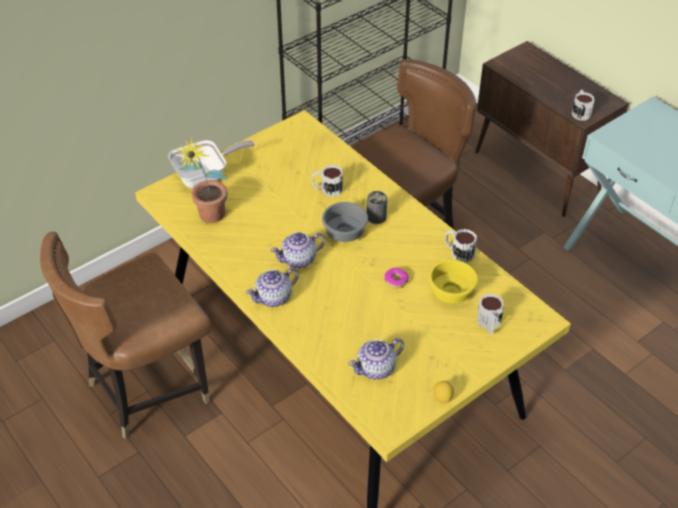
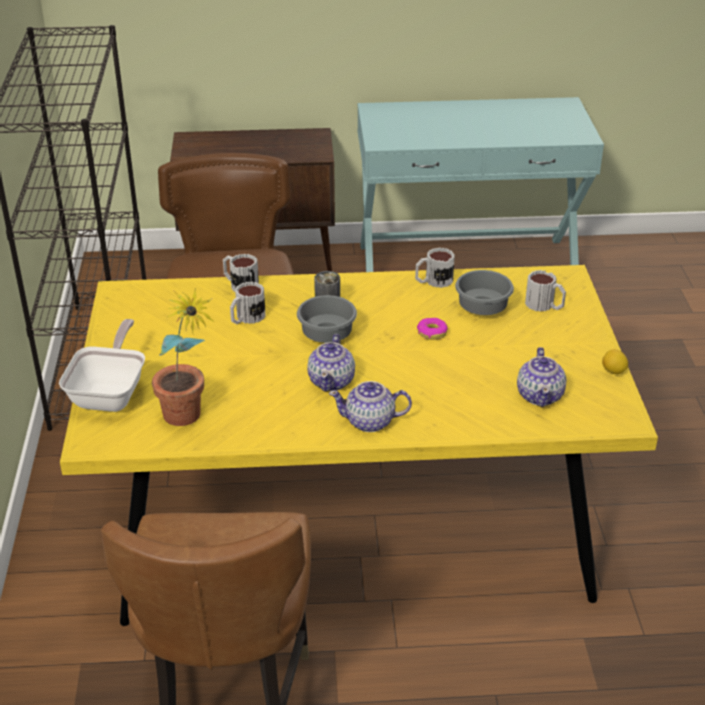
camera: 55 degrees left, 10 degrees down
teapot [246,267,299,307] -> teapot turned 90 degrees clockwise [329,381,412,432]
yellow bowl [429,260,478,303] -> grey bowl [455,270,514,315]
mug [572,90,595,120] -> mug moved to [223,254,259,292]

